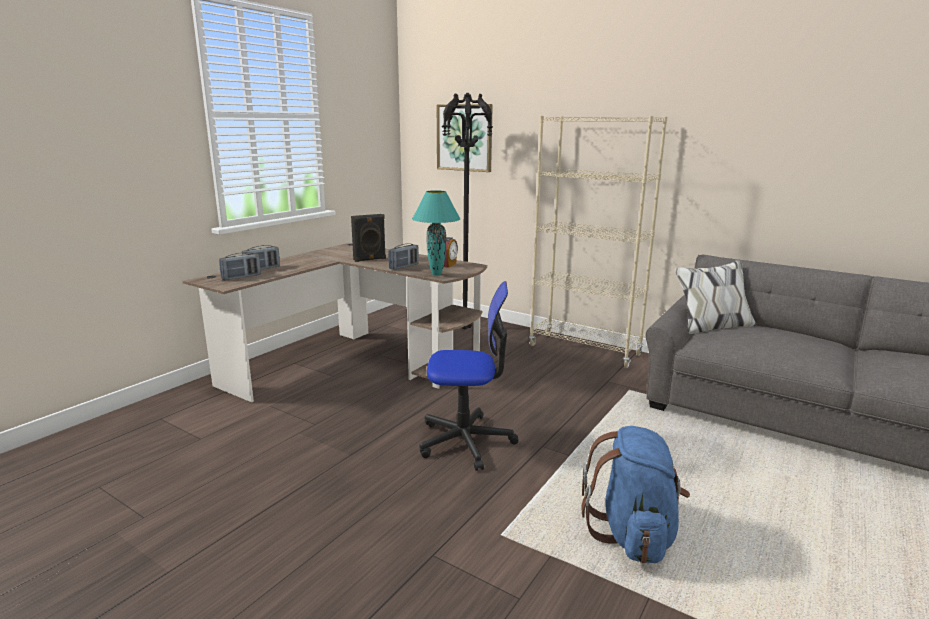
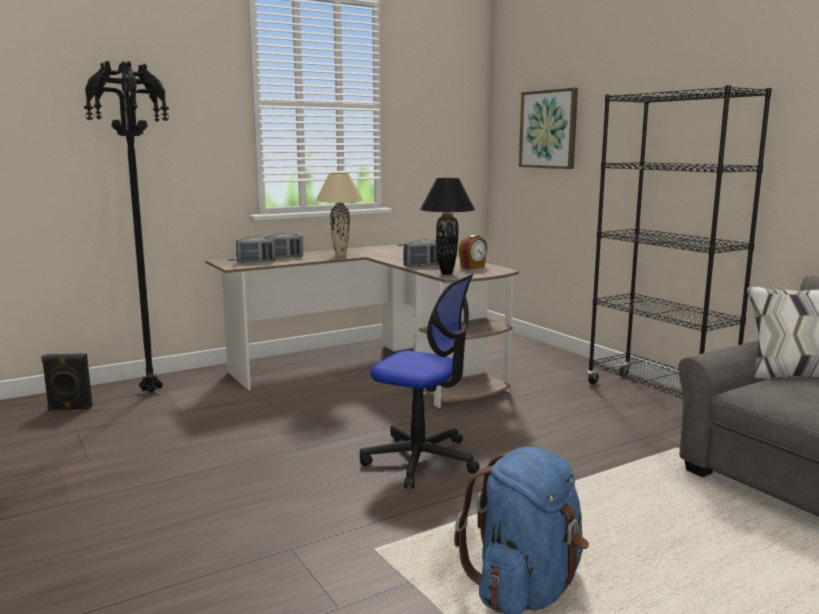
camera: 25 degrees right, 5 degrees down
black speaker [351,214,386,262] -> black speaker moved to [41,353,92,410]
turquoise table lamp [412,190,460,275] -> black table lamp [420,178,475,275]
black floor lamp [442,93,493,329] -> black floor lamp moved to [84,61,169,392]
beige bookcase [529,116,668,368] -> black bookcase [587,85,772,398]
none -> beige table lamp [316,173,363,257]

